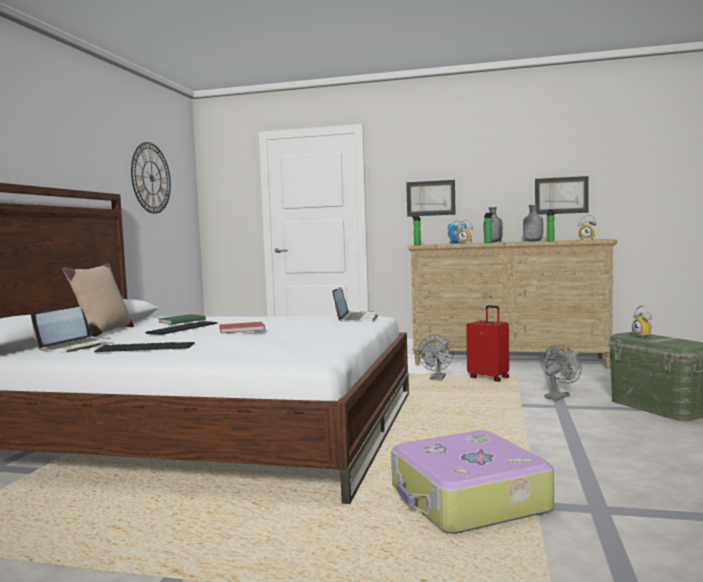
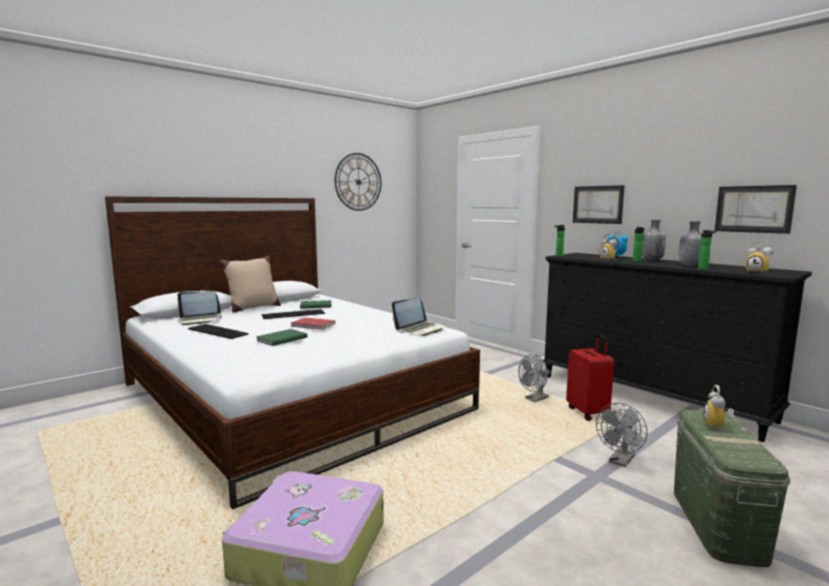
camera: 35 degrees right, 5 degrees up
beige dresser [407,239,618,369] -> black dresser [542,253,812,442]
grey fan [544,345,581,400] -> grey fan turned 135 degrees clockwise [596,403,647,467]
none -> green book [256,329,308,346]

